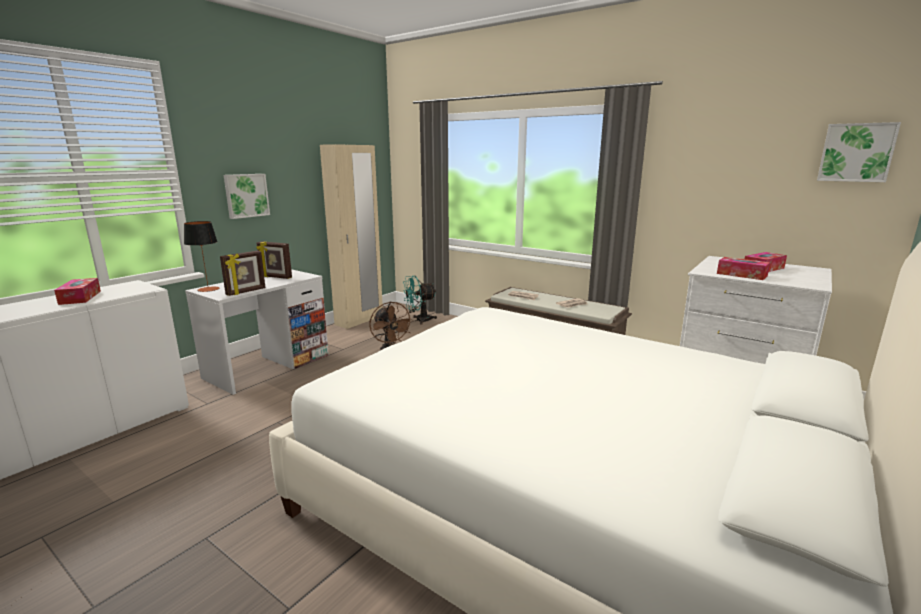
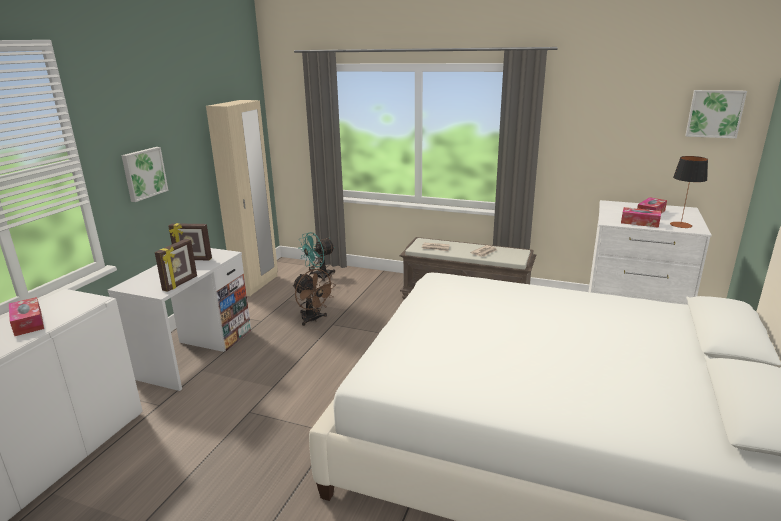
camera: 15 degrees left, 5 degrees up
table lamp [184,221,219,292] -> table lamp moved to [670,156,708,228]

